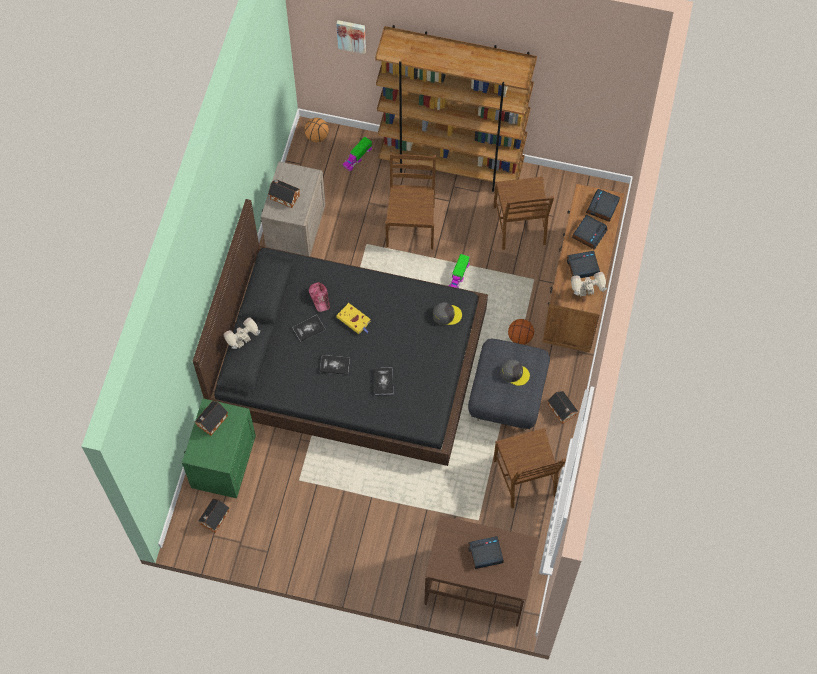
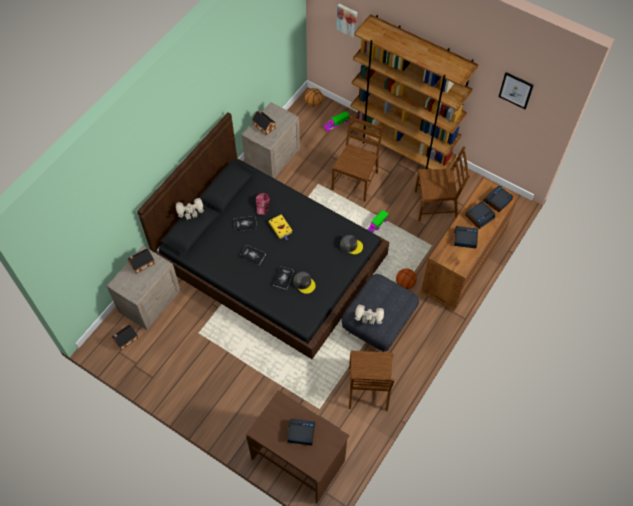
camera: 20 degrees right, 5 degrees down
green nightstand [182,398,256,498] -> beige nightstand [107,246,181,330]
brown chair [493,177,554,250] -> brown chair turned 105 degrees counterclockwise [415,146,470,221]
grey cap [500,359,530,386] -> grey cap moved to [293,272,316,294]
toy house [547,391,578,424] -> none
toy robot [571,272,607,297] -> toy robot moved to [355,305,384,325]
none -> picture [498,72,534,109]

